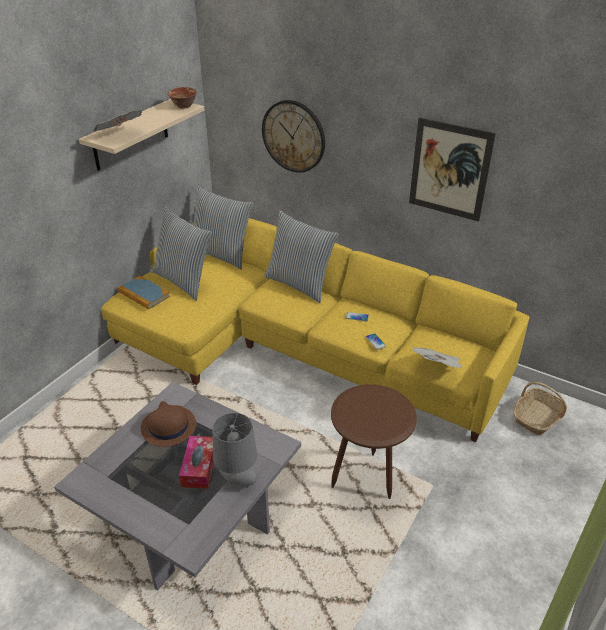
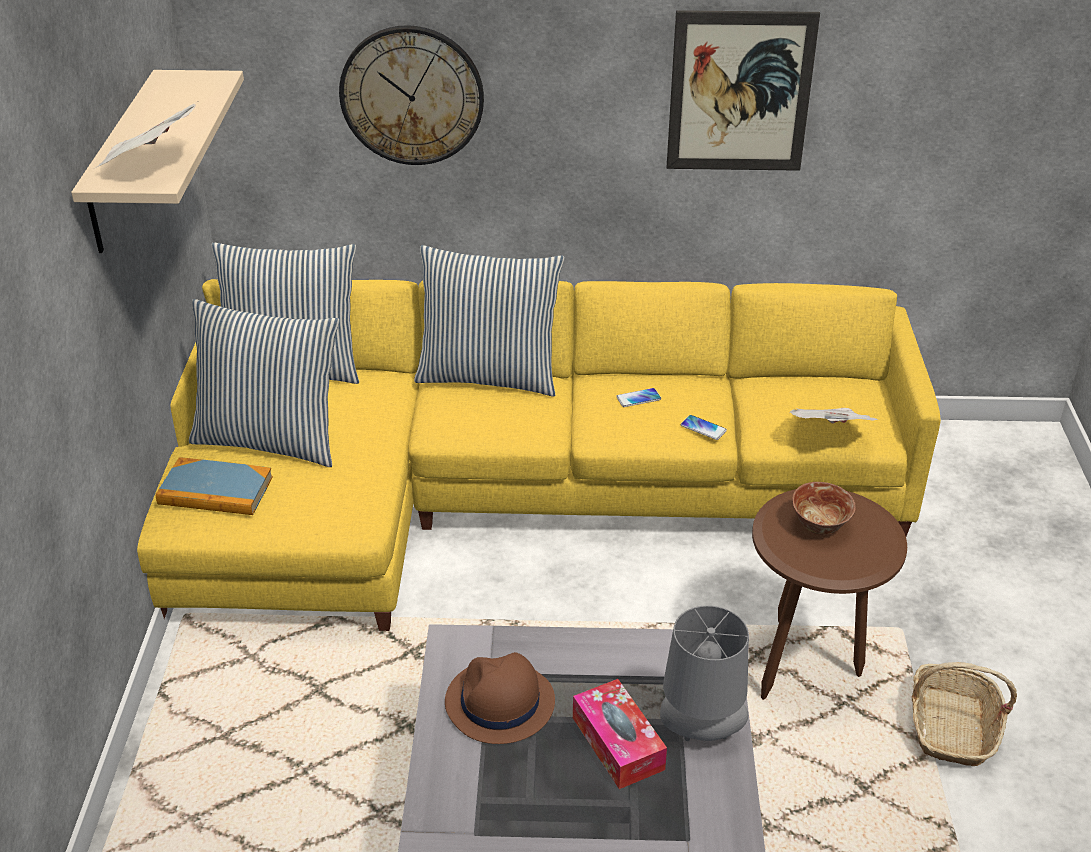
camera: 30 degrees left, 0 degrees up
bowl [168,87,197,109] -> bowl moved to [792,482,856,535]
basket [513,382,567,435] -> basket moved to [912,662,1017,766]

